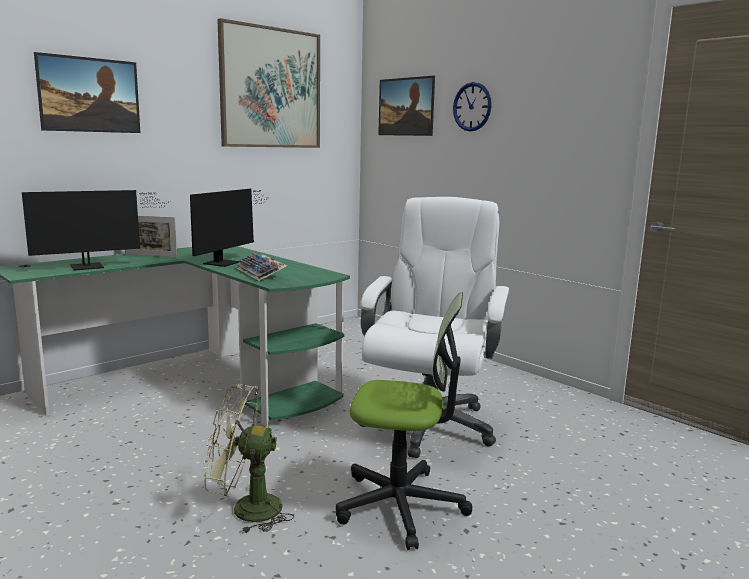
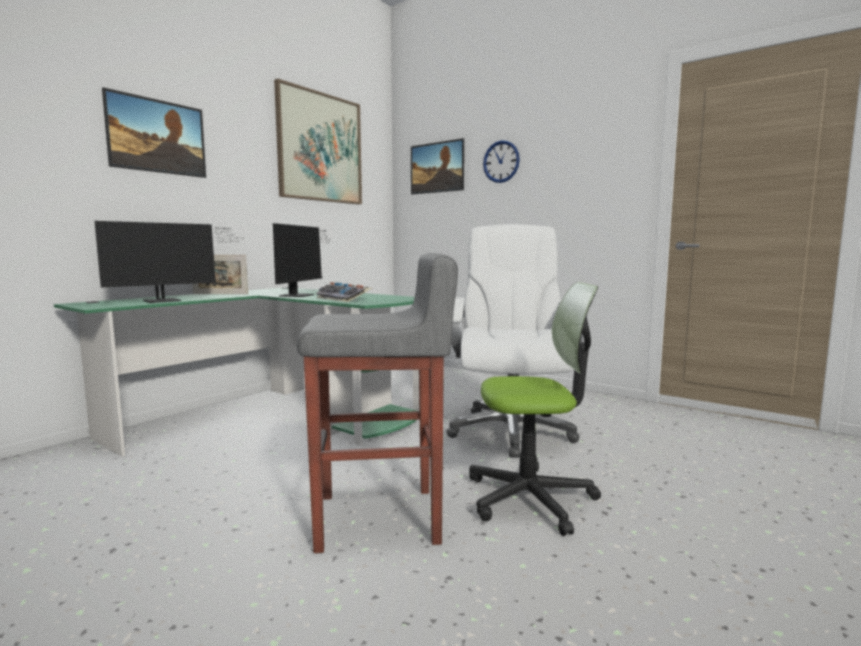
camera: 10 degrees left, 5 degrees down
green fan [202,384,294,534] -> grey stool [297,253,458,553]

